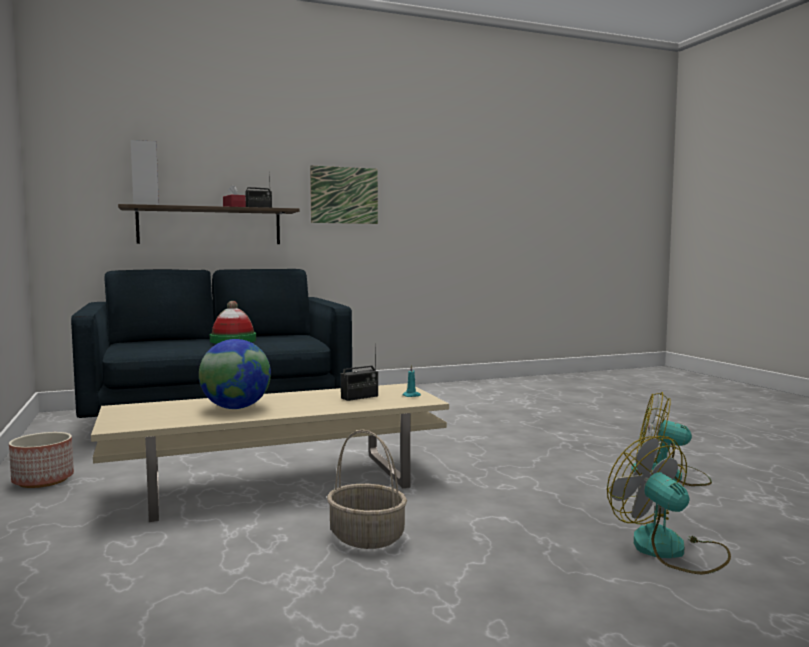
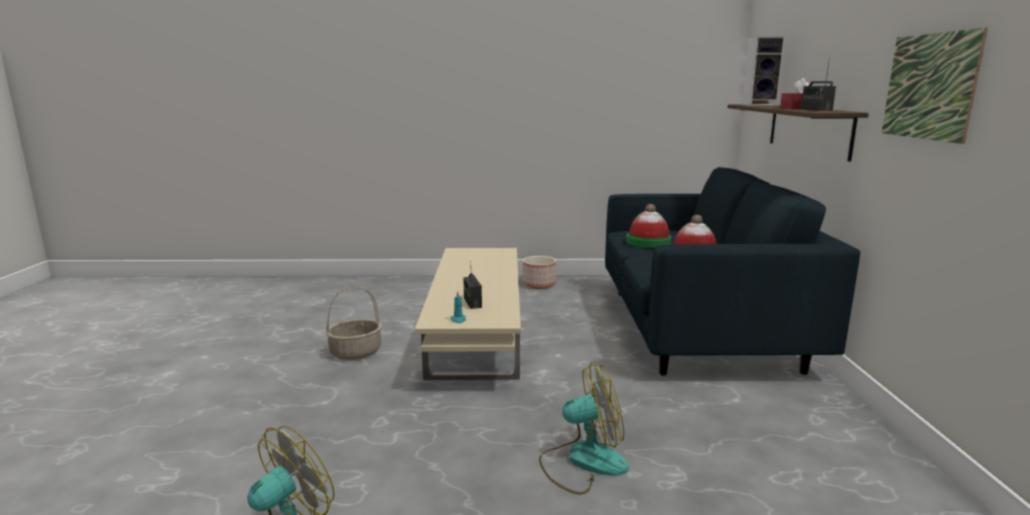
camera: 110 degrees right, 10 degrees up
globe [199,339,271,409] -> none
fan [607,436,731,574] -> fan moved to [539,362,629,494]
none -> hat [626,204,671,248]

